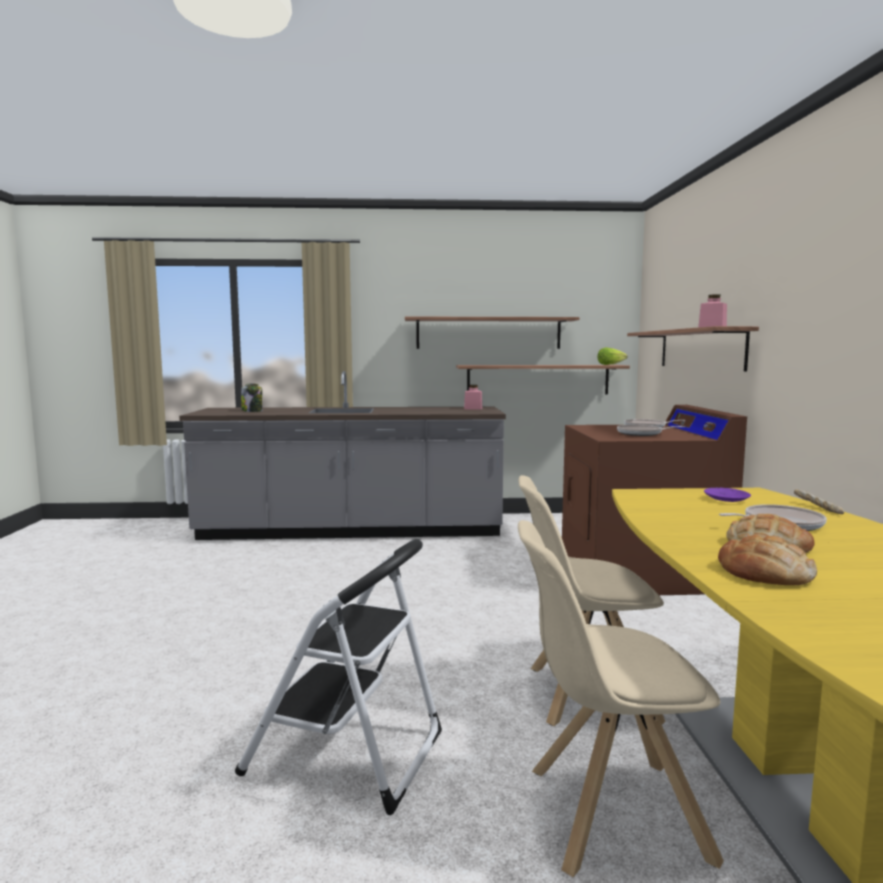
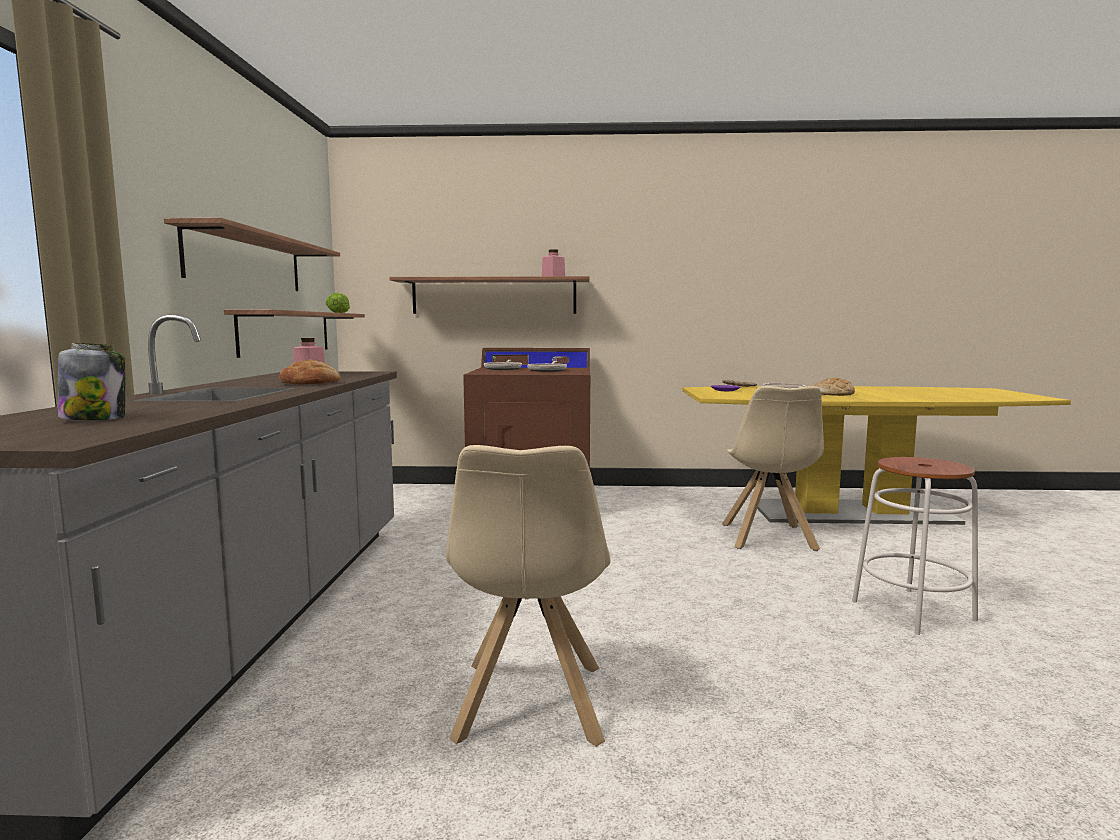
camera: 85 degrees left, 0 degrees up
step ladder [235,539,442,815] -> white stool [852,457,978,635]
beige chair [518,520,724,877] -> beige chair moved to [446,445,611,747]
bread [718,534,817,585] -> bread moved to [279,359,341,384]

